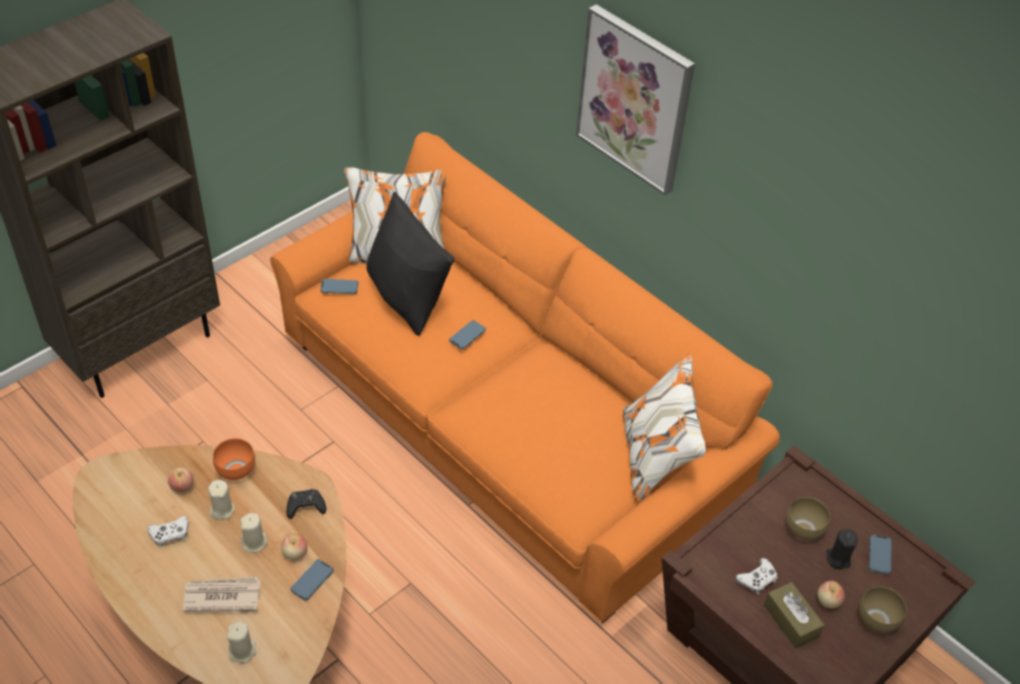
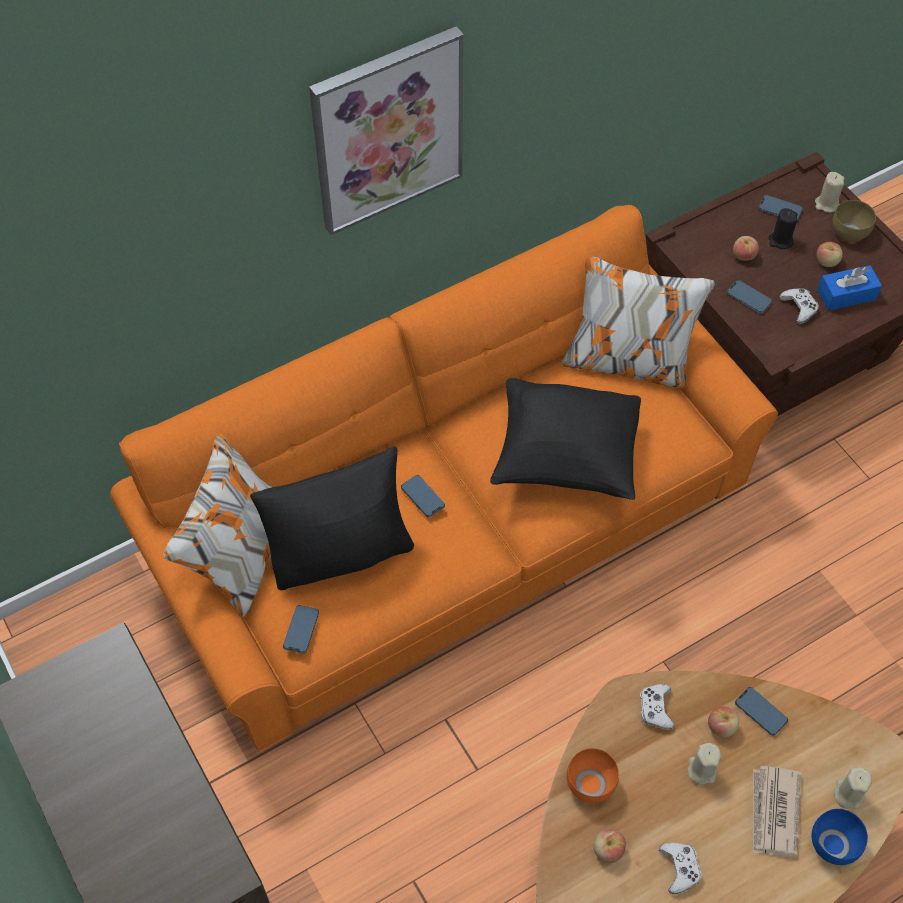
camera: 75 degrees left, 10 degrees up
beige candle [208,480,235,520] -> beige candle moved to [815,172,845,213]
black game controller [286,489,326,519] -> white game controller [640,684,674,730]
brown tissue box [764,582,824,649] -> blue tissue box [818,265,882,311]
brown bowl [786,497,830,540] -> apple [733,236,759,261]
none -> black pillow [490,378,641,500]
none -> phone [727,280,773,314]
none -> blue bowl [812,809,868,865]

